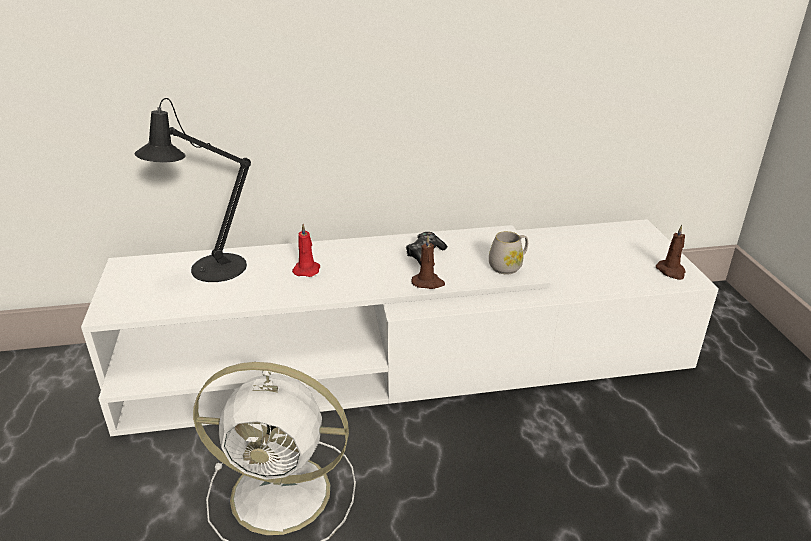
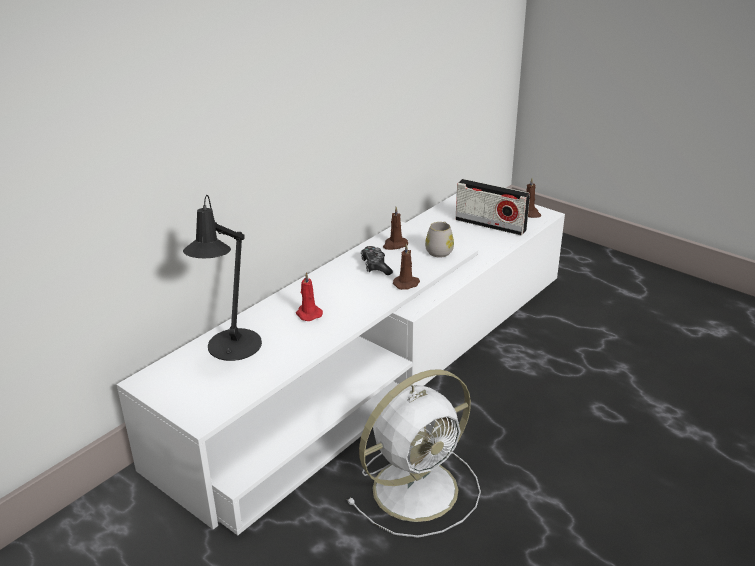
camera: 40 degrees left, 0 degrees up
none -> brown candle [383,207,408,250]
none -> radio [456,179,530,235]

